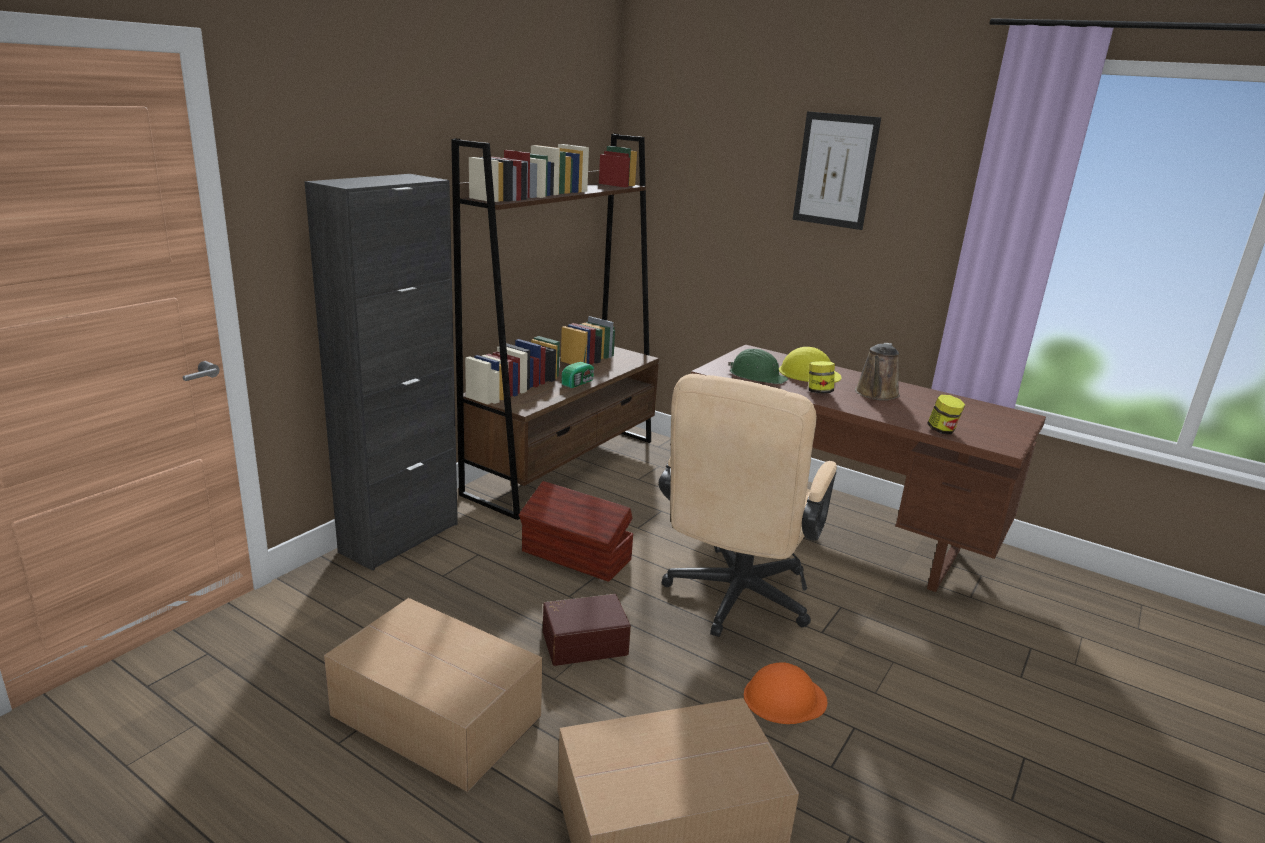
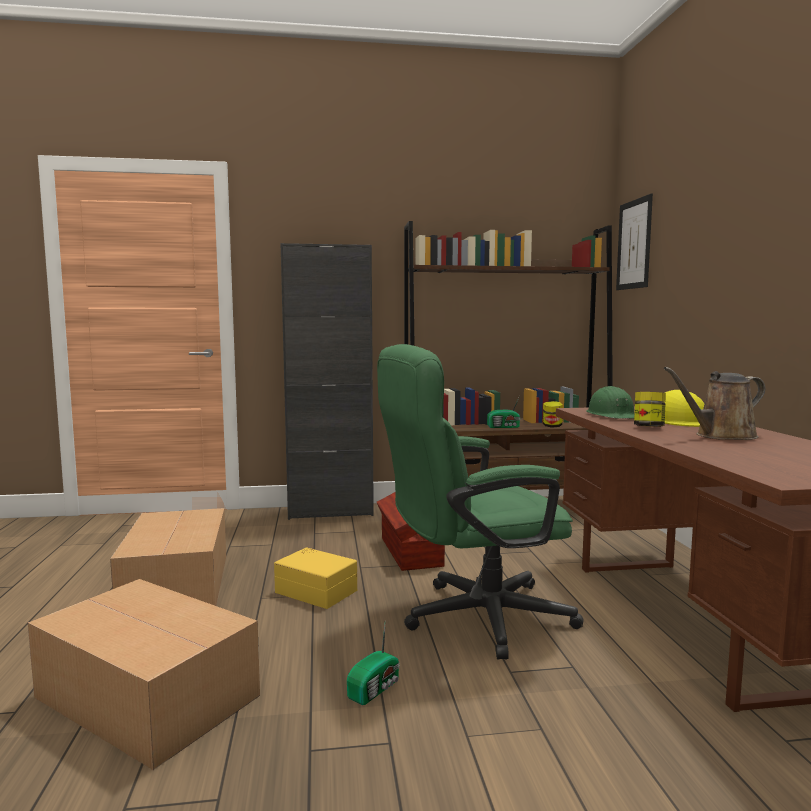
camera: 50 degrees right, 15 degrees down
brown storage box [543,594,631,666] -> yellow storage box [274,547,357,609]
beige office chair [659,374,837,637] -> green office chair [377,344,583,659]
orange hard hat [744,662,827,724] -> radio [347,624,400,705]
picture [793,111,881,230] -> picture moved to [616,193,653,290]
jar [927,395,965,434] -> jar moved to [543,401,563,428]

